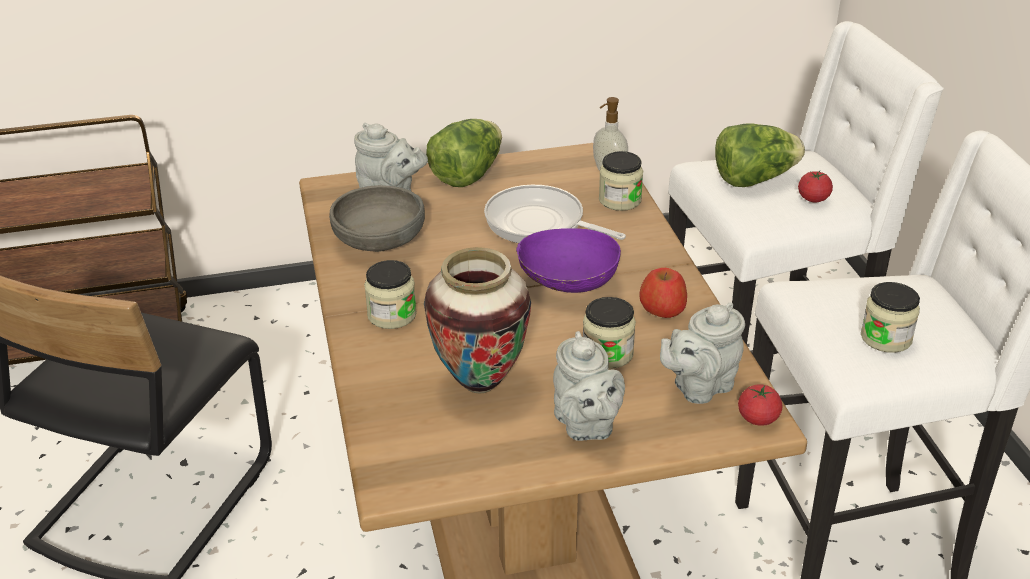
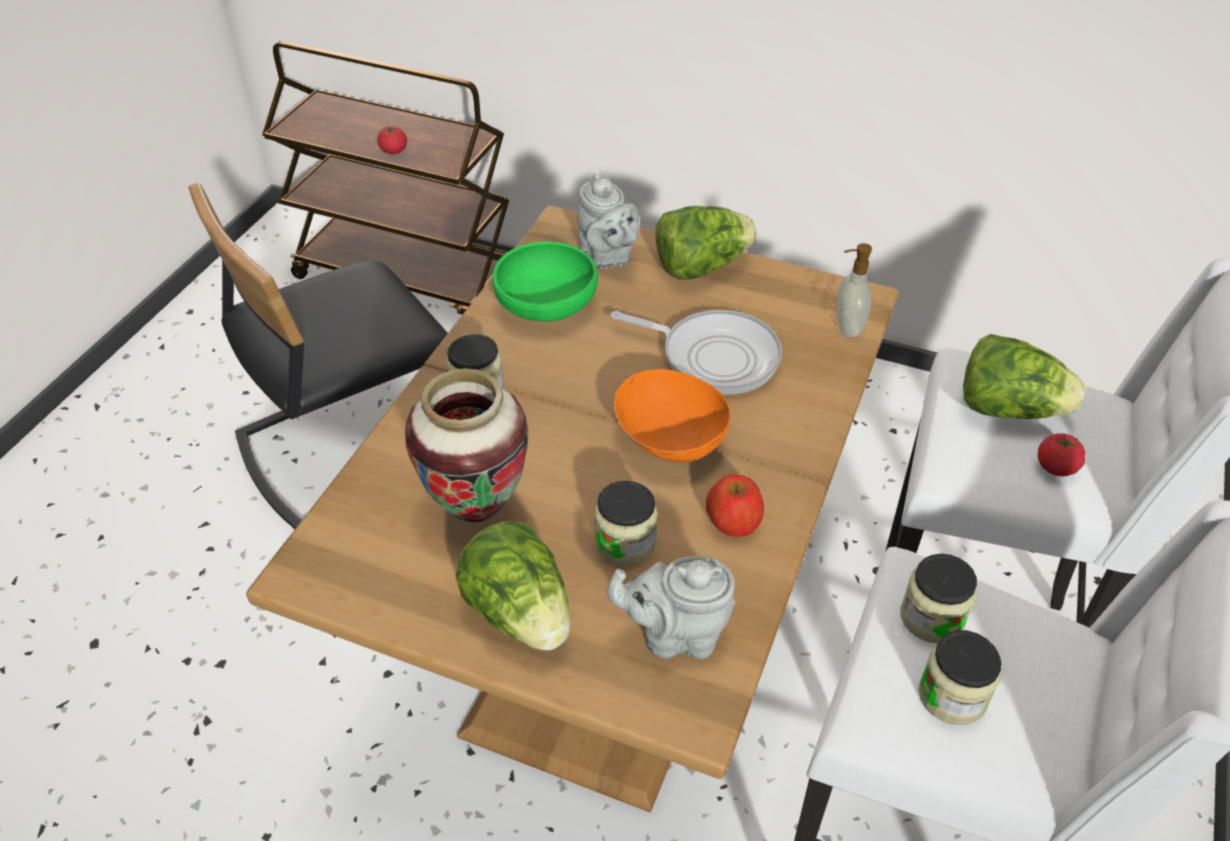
camera: 35 degrees right, 10 degrees up
grey bowl [329,185,425,252] -> green bowl [492,241,598,321]
frying pan [484,185,626,243] -> frying pan turned 135 degrees clockwise [610,310,782,395]
purple bowl [516,228,621,293] -> orange bowl [614,369,731,462]
grey teapot [553,331,625,441] -> lettuce [456,521,571,650]
jar [599,151,643,211] -> jar moved to [900,554,977,643]
tomato [738,384,783,426] -> tomato moved to [377,126,407,154]

